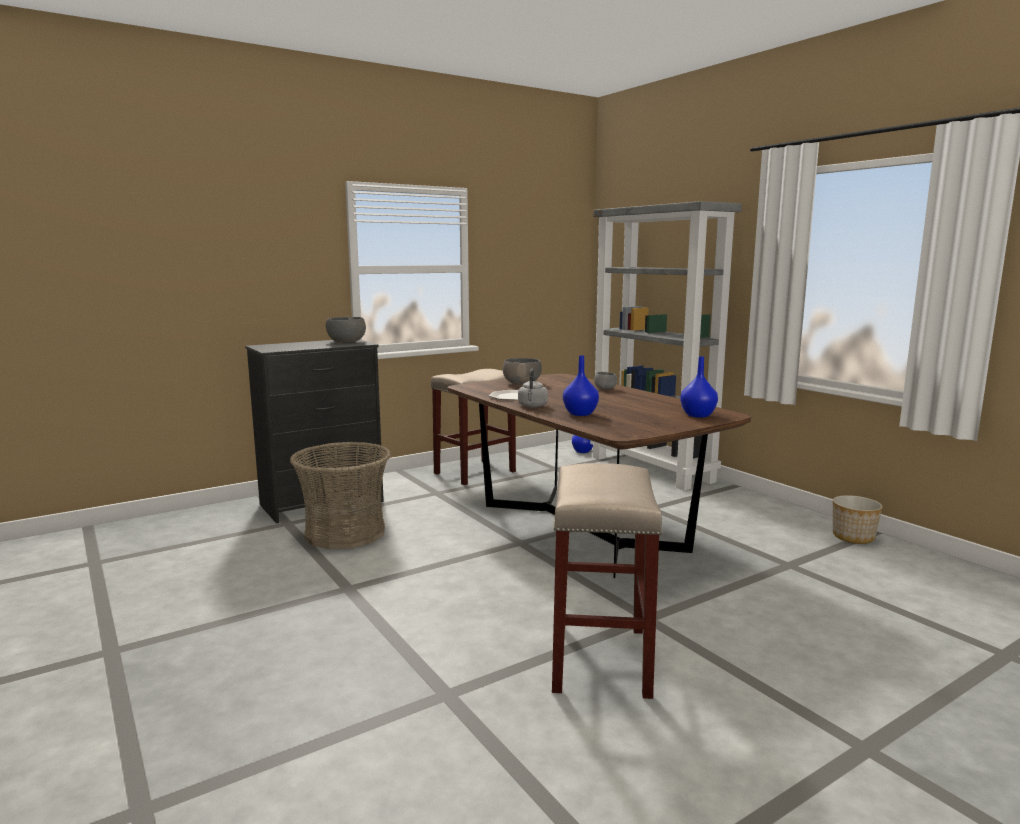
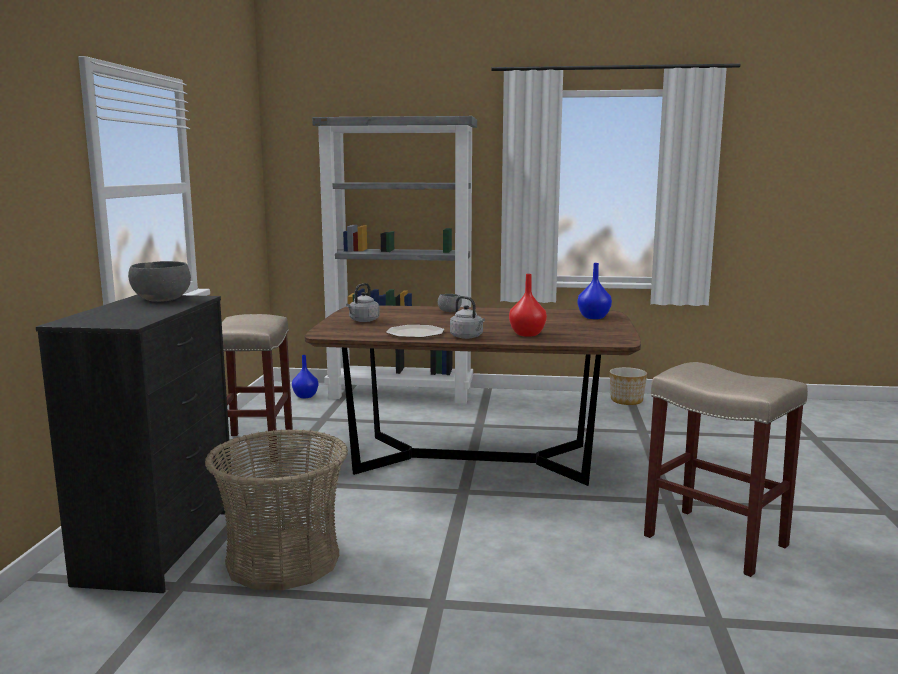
camera: 50 degrees left, 0 degrees up
grey bowl [503,358,542,385] -> grey kettle [346,283,380,322]
blue vase [563,355,599,416] -> red vase [509,274,547,337]

